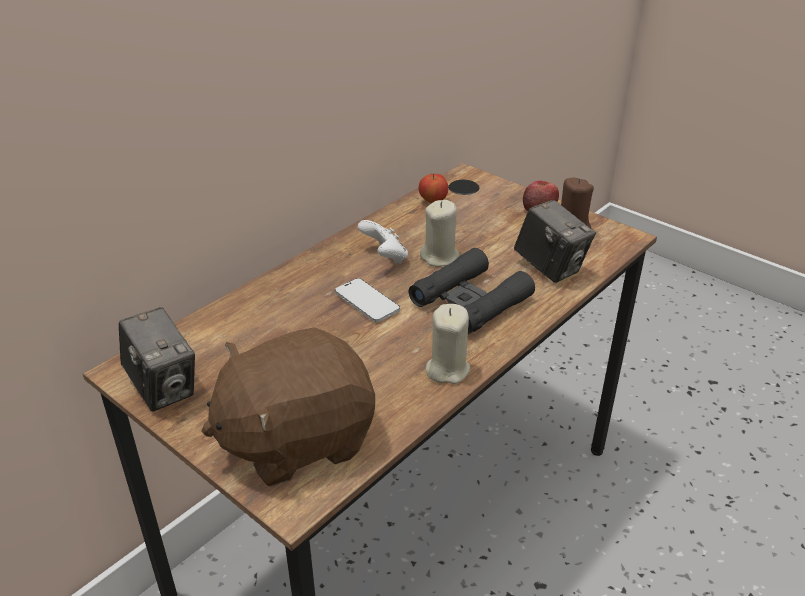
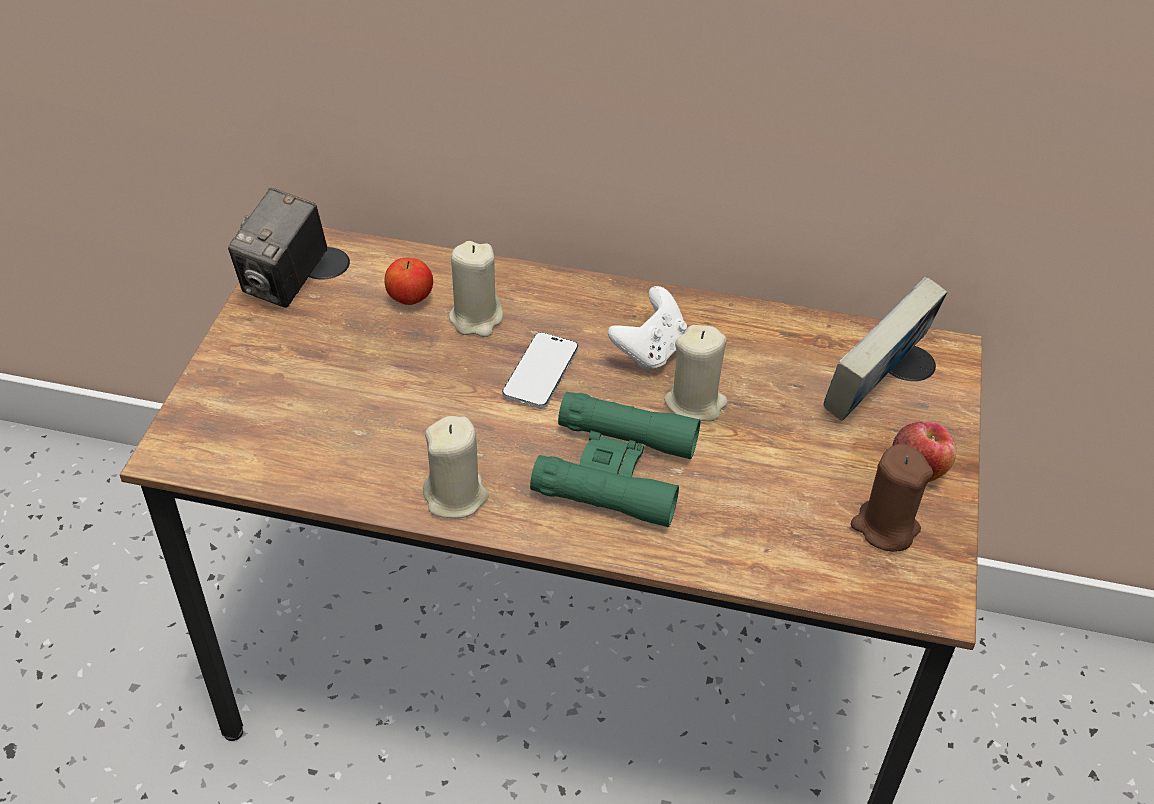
camera: 60 degrees right, 10 degrees up
brown plush toy [201,327,375,487] -> none
black binoculars [409,248,535,334] -> green binoculars [530,392,700,527]
apple [419,174,448,203] -> apple moved to [384,258,433,305]
camera [514,200,596,283] -> none
none -> beige candle [449,241,503,337]
none -> book [823,277,947,421]

